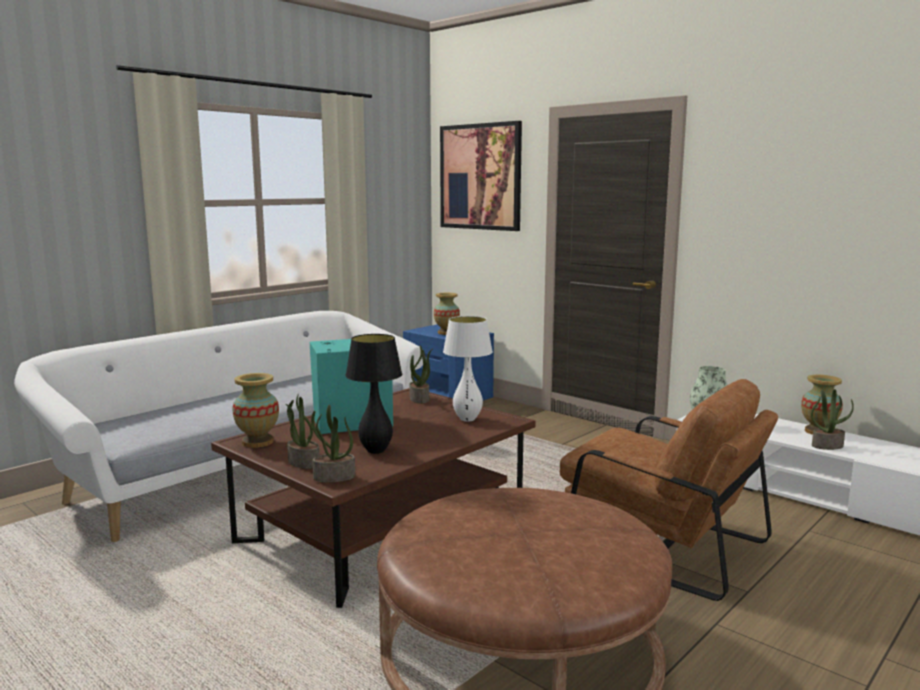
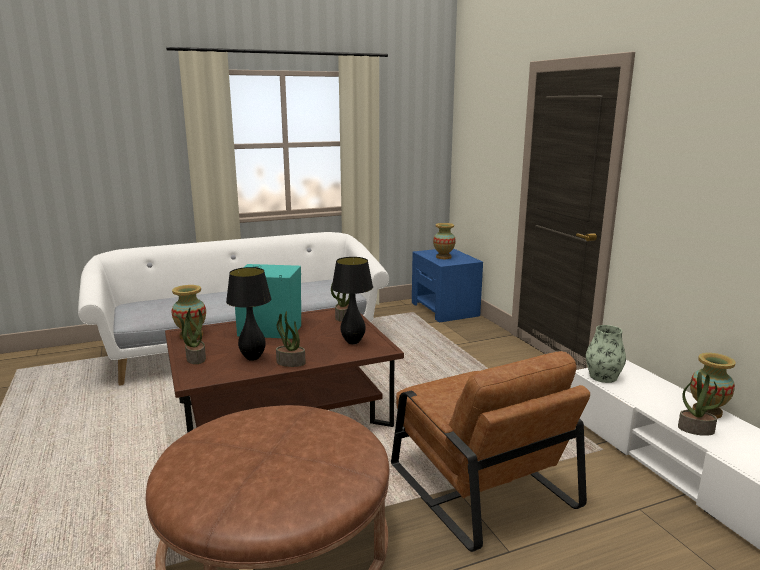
camera: 25 degrees right, 5 degrees up
potted plant [311,404,355,483] -> potted plant moved to [276,311,306,367]
picture [440,121,522,231] -> none
white table lamp [443,316,493,422] -> black table lamp [332,257,373,344]

